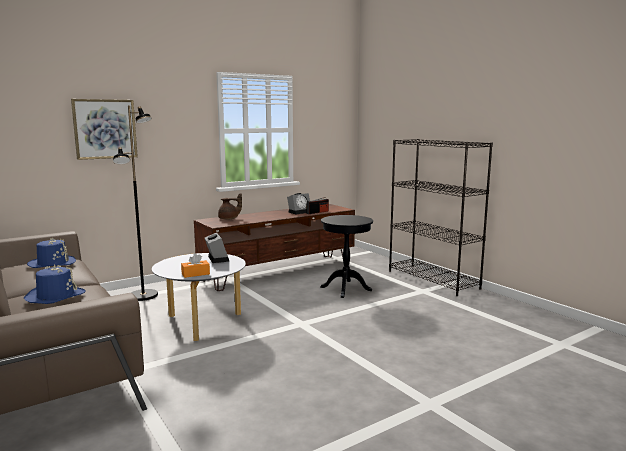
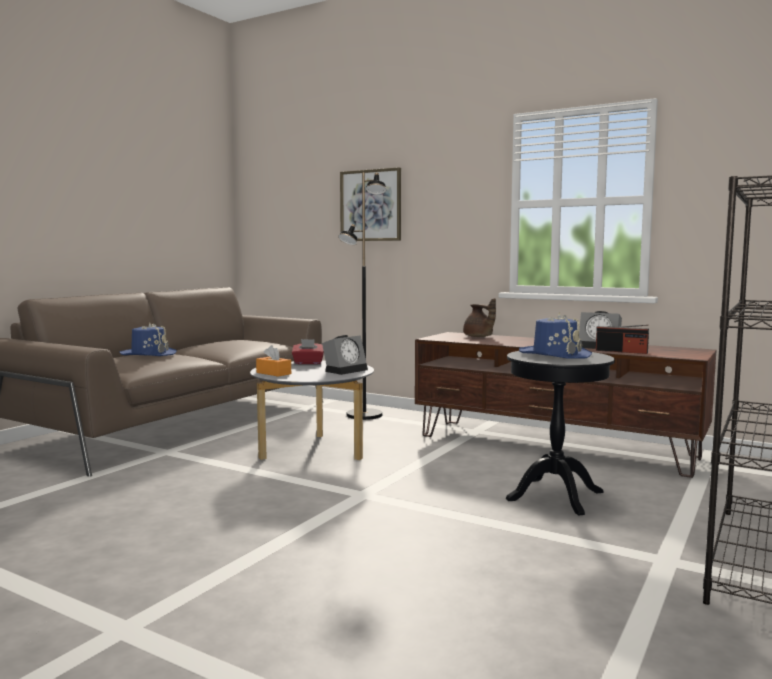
camera: 65 degrees right, 5 degrees down
blue hat [27,238,76,268] -> blue hat moved to [519,312,592,359]
none -> red tissue box [292,339,324,364]

